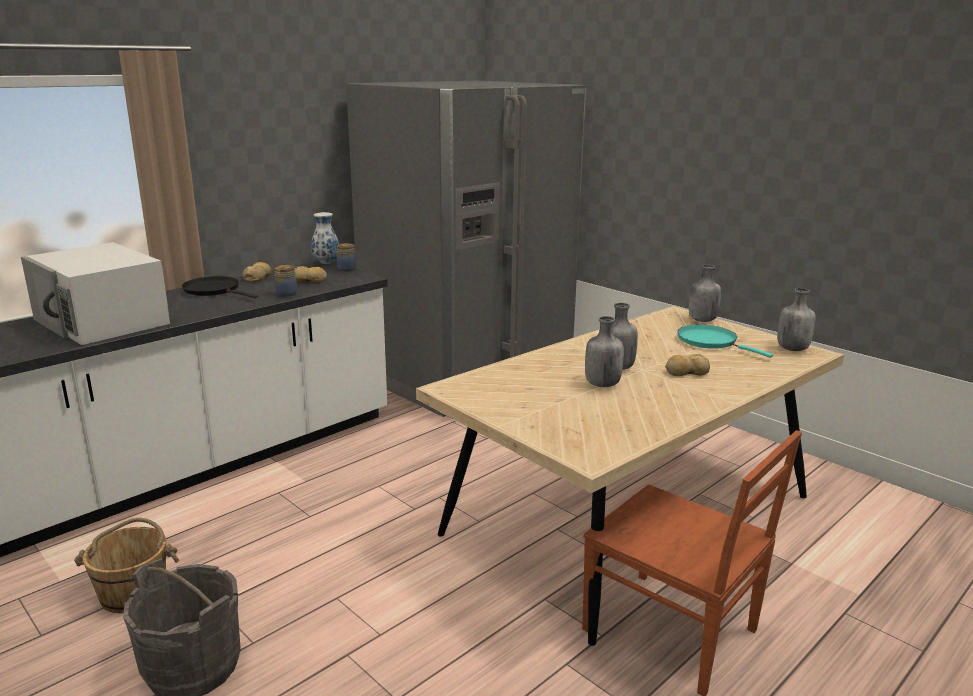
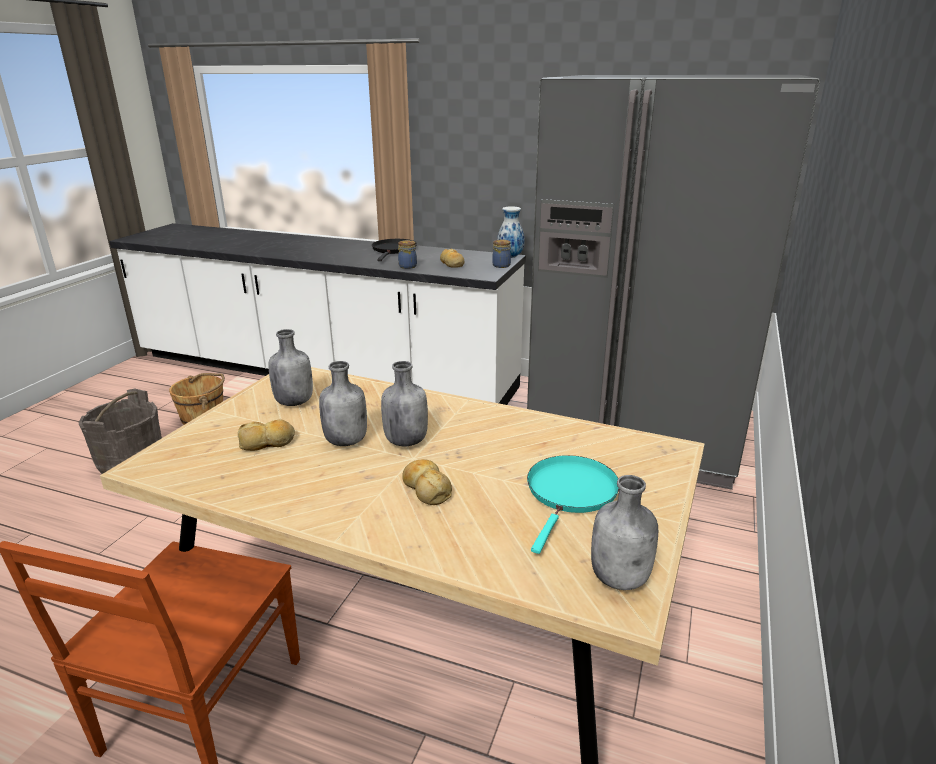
camera: 65 degrees right, 5 degrees up
white microwave [21,242,170,345] -> none
bread [243,262,271,282] -> bread moved to [238,420,295,451]
grey bottle [689,265,721,322] -> grey bottle moved to [268,329,313,406]

